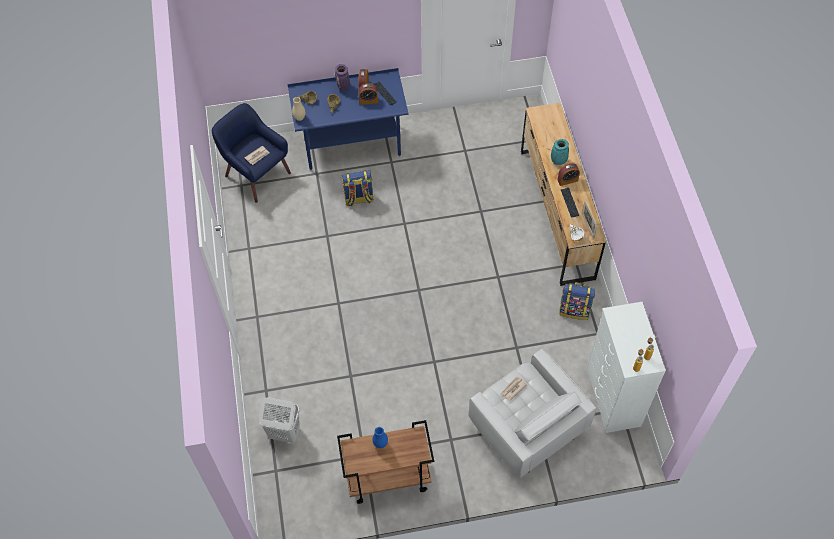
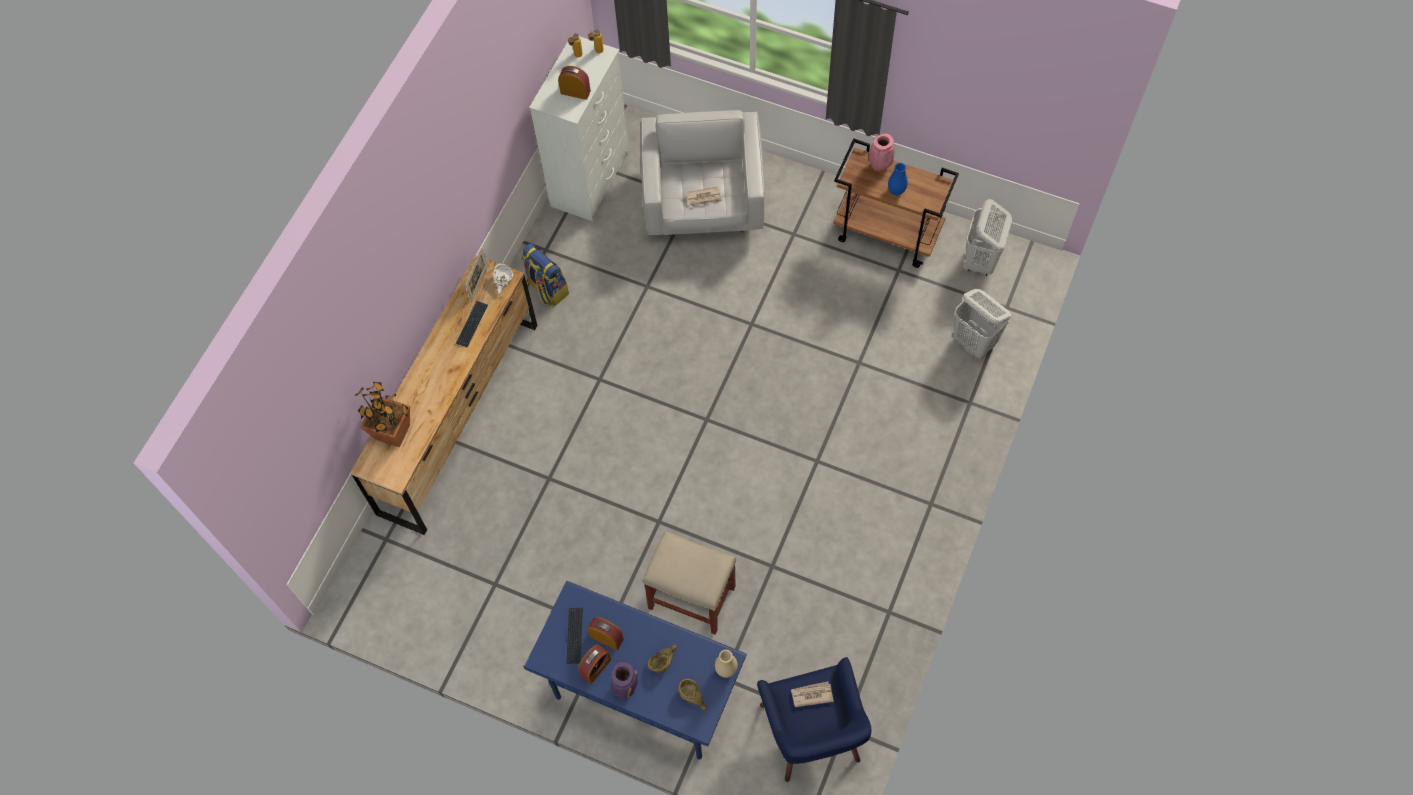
camera: 145 degrees left, 5 degrees up
backpack [342,170,374,207] -> beige stool [643,531,736,635]
turquoise vase [551,139,569,165] -> none
alarm clock [558,163,580,186] -> alarm clock moved to [558,66,591,100]
none -> potted plant [355,382,410,447]
none -> pink vase [869,134,894,171]
none -> white laundry basket [965,199,1012,276]

